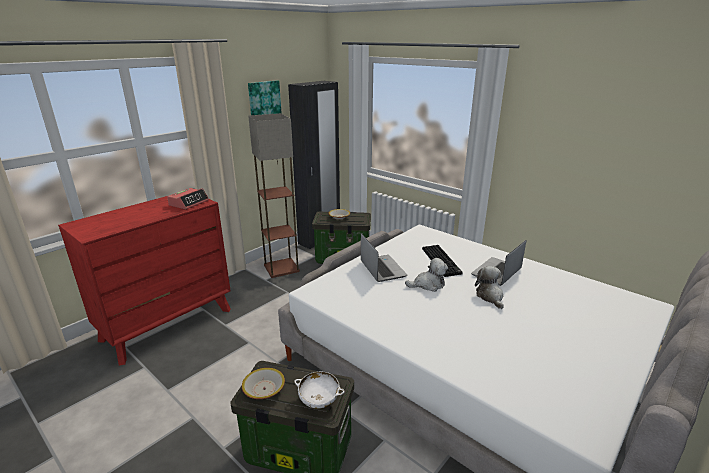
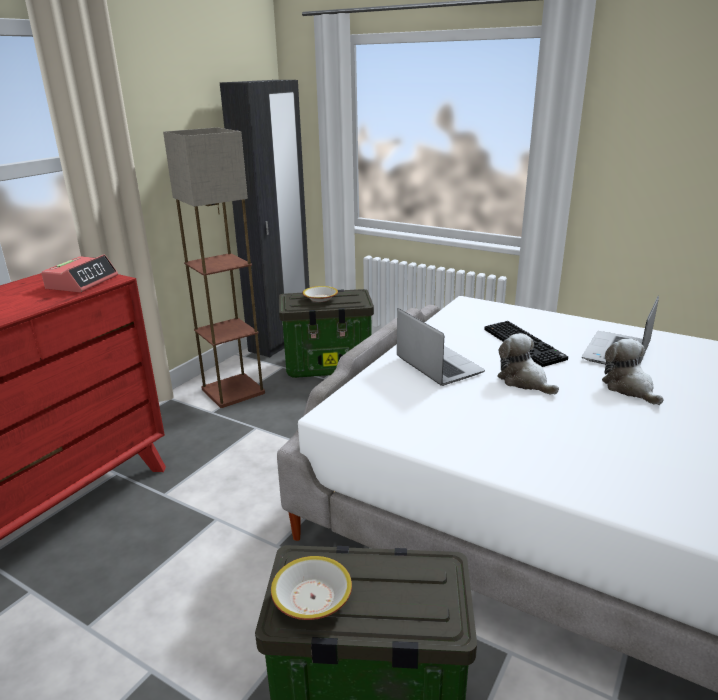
camera: 10 degrees left, 0 degrees up
picture [248,80,282,115] -> none
white bowl [294,372,345,409] -> none
plush toy [405,258,448,292] -> plush toy turned 105 degrees counterclockwise [497,333,559,395]

